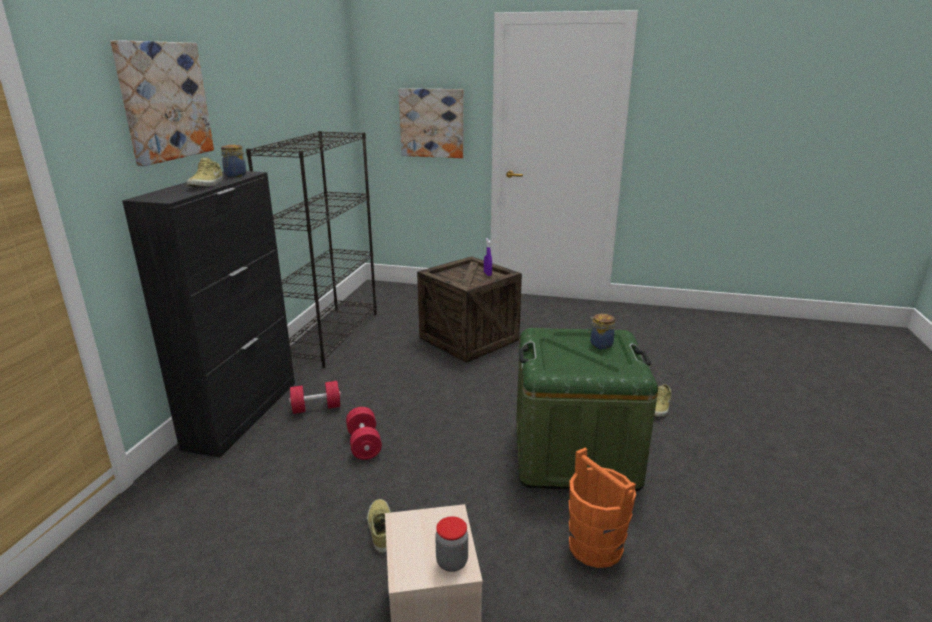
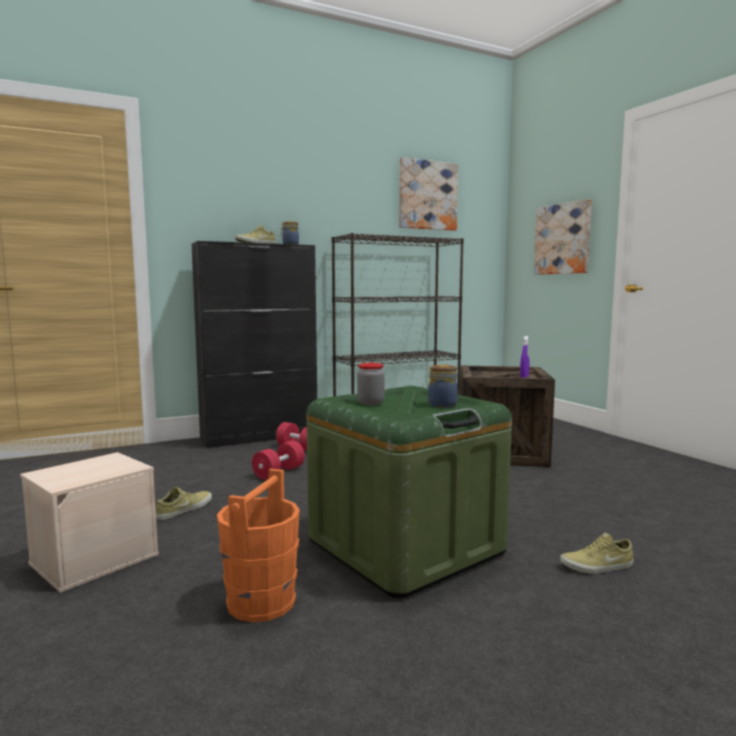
camera: 50 degrees right, 15 degrees down
picture [110,40,214,166] -> picture moved to [399,157,458,231]
jar [435,517,468,572] -> jar moved to [357,363,385,405]

